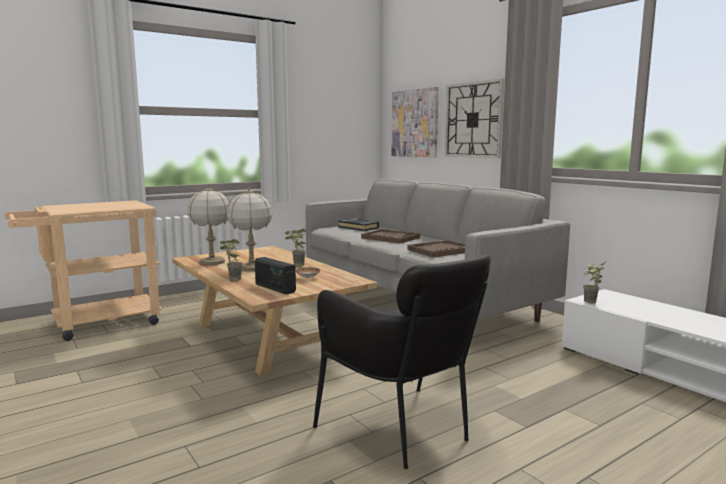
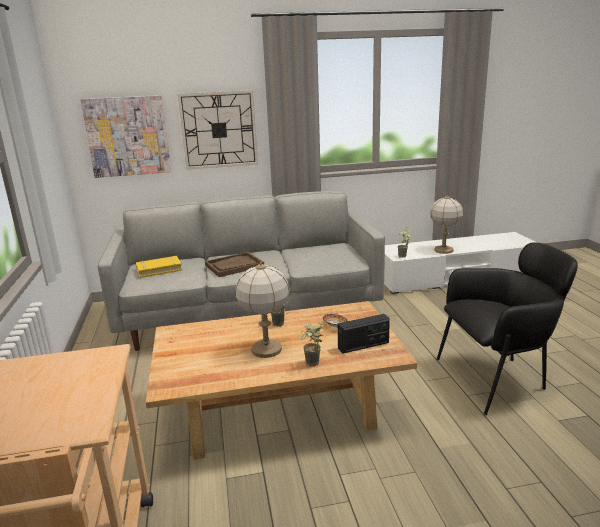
camera: 65 degrees left, 10 degrees up
table lamp [187,186,229,265] -> table lamp moved to [430,195,463,254]
black book [338,218,379,231] -> yellow book [136,256,182,278]
brown tray [407,240,465,257] -> none

